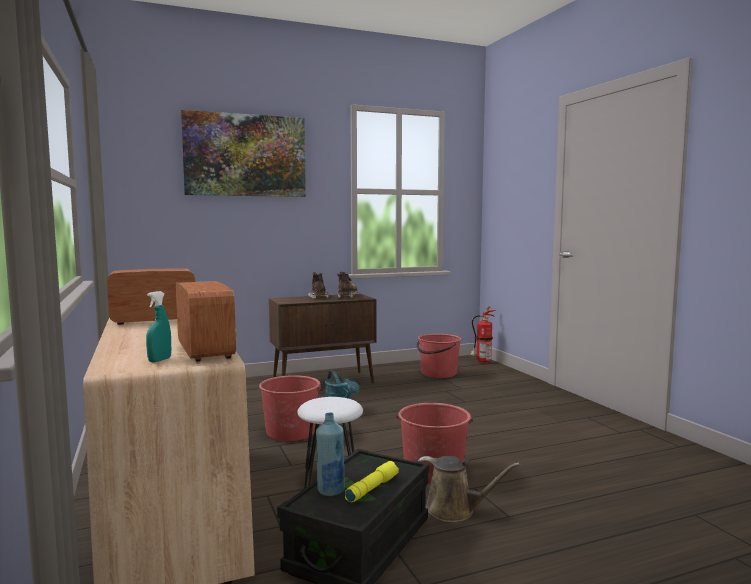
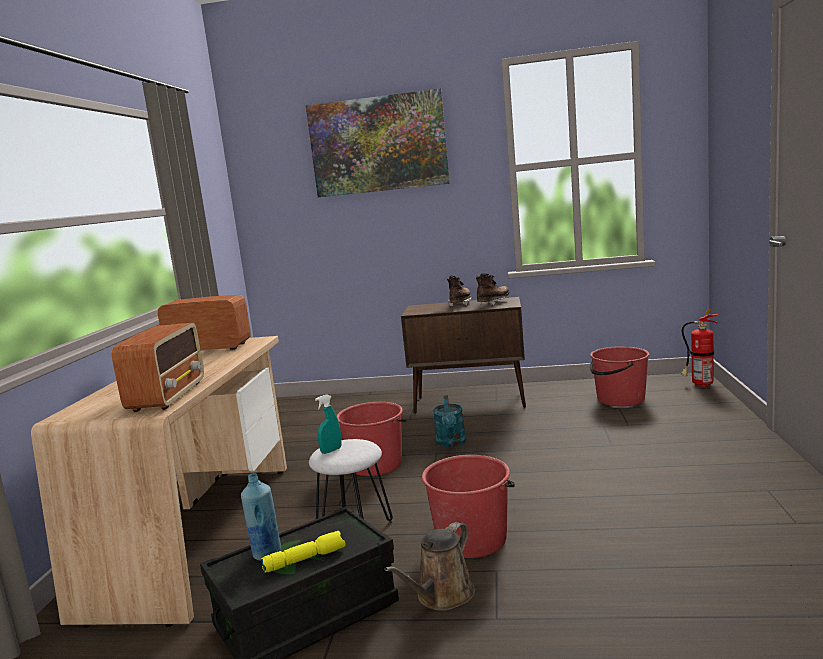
camera: 30 degrees right, 5 degrees up
turquoise spray bottle [146,291,171,362] -> turquoise spray bottle moved to [315,395,341,454]
brown watering can [418,456,520,522] -> brown watering can turned 75 degrees clockwise [385,522,475,611]

